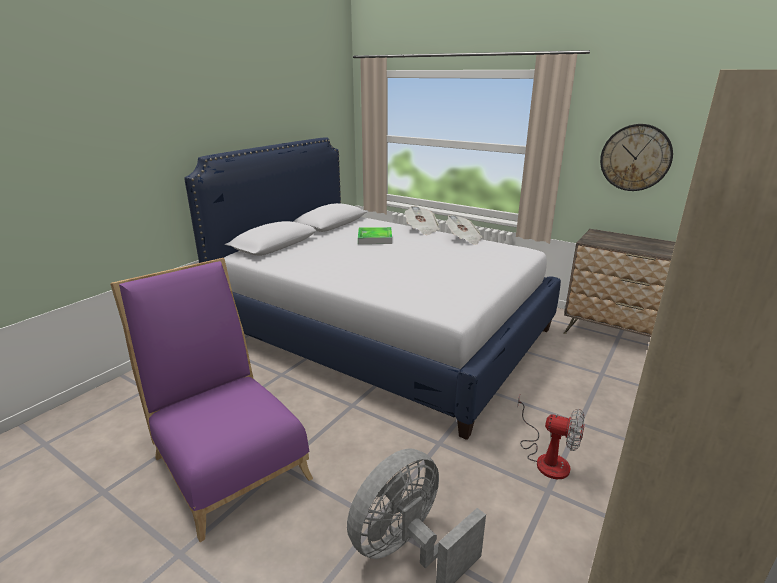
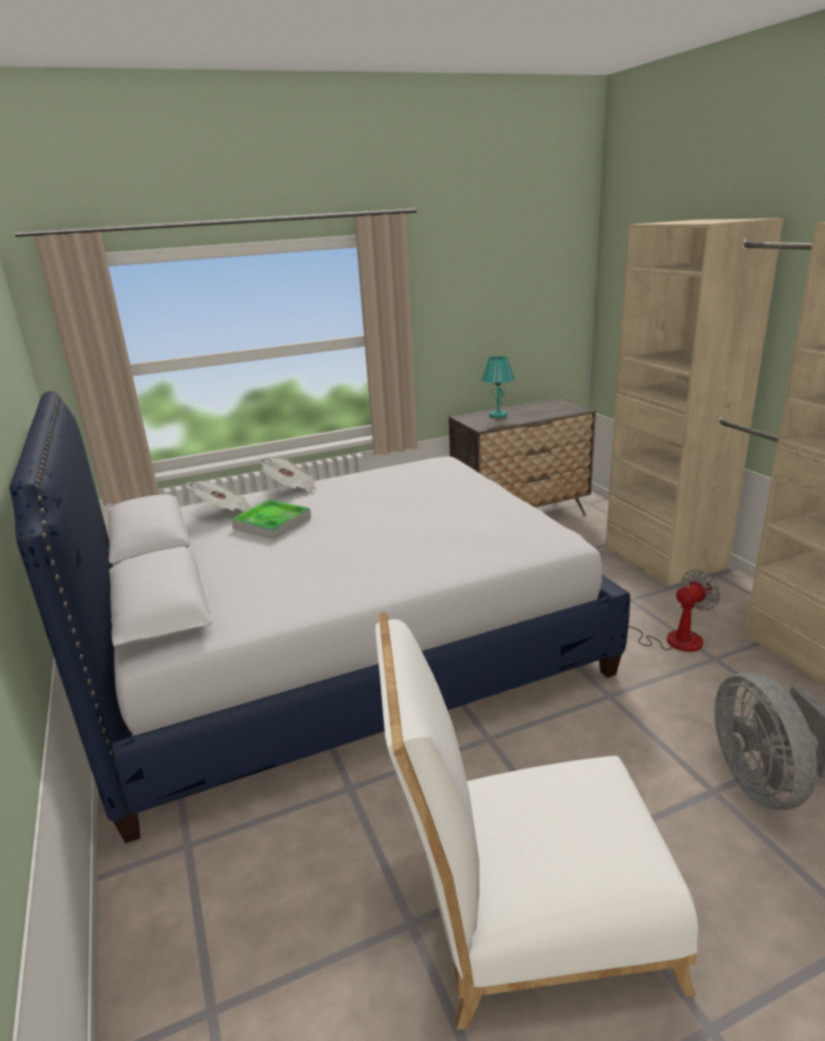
camera: 55 degrees left, 0 degrees up
purple chair [110,258,313,542] -> white chair [375,612,698,1030]
newspaper [446,215,483,245] -> newspaper moved to [187,481,252,511]
wall clock [600,124,673,191] -> none
none -> turquoise table lamp [482,356,515,418]

